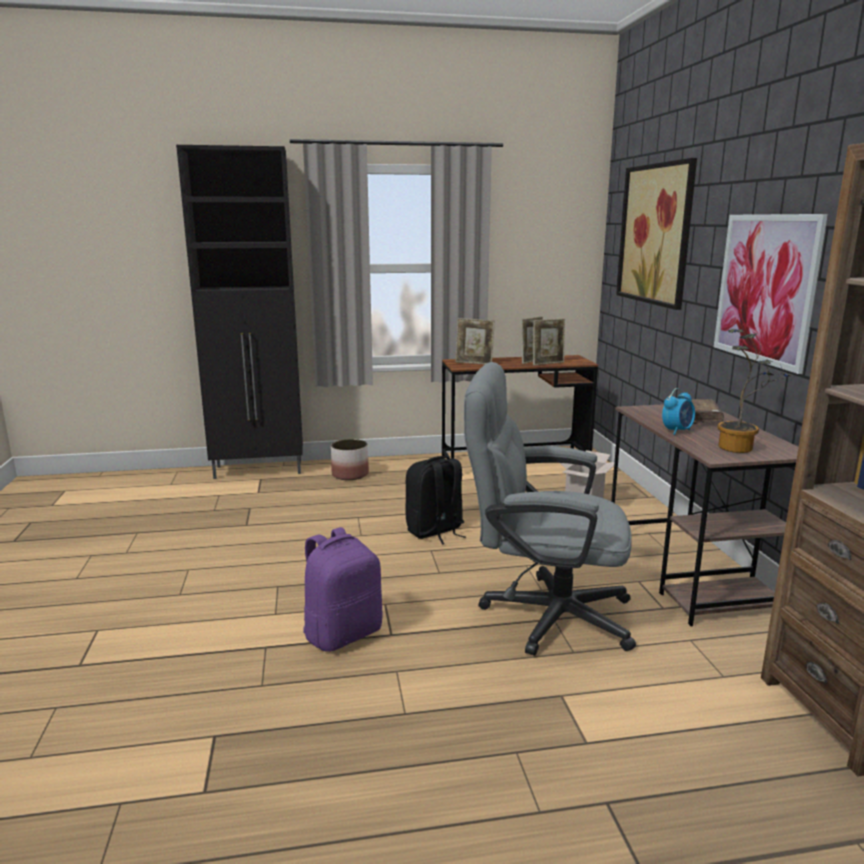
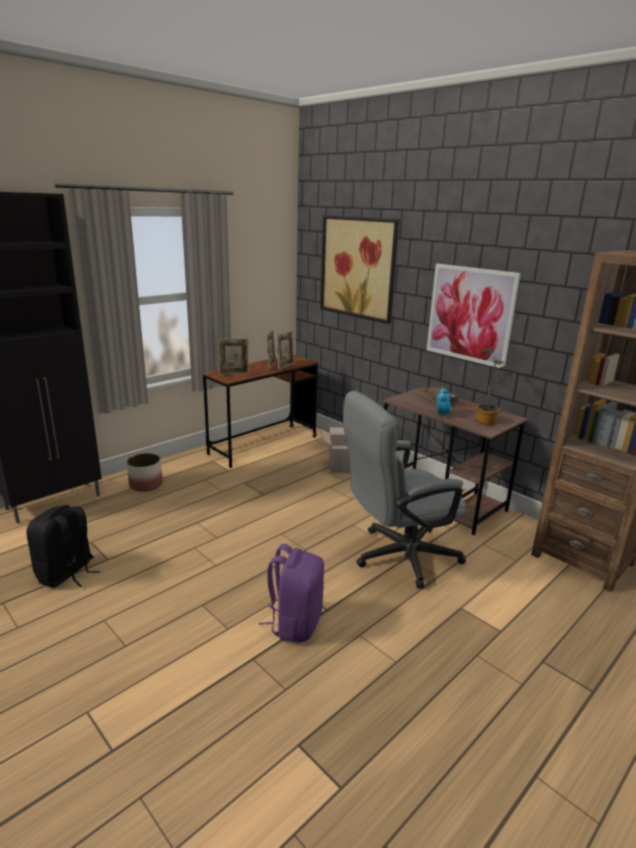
camera: 35 degrees left, 5 degrees up
black backpack [406,456,466,544] -> black backpack moved to [27,505,100,588]

